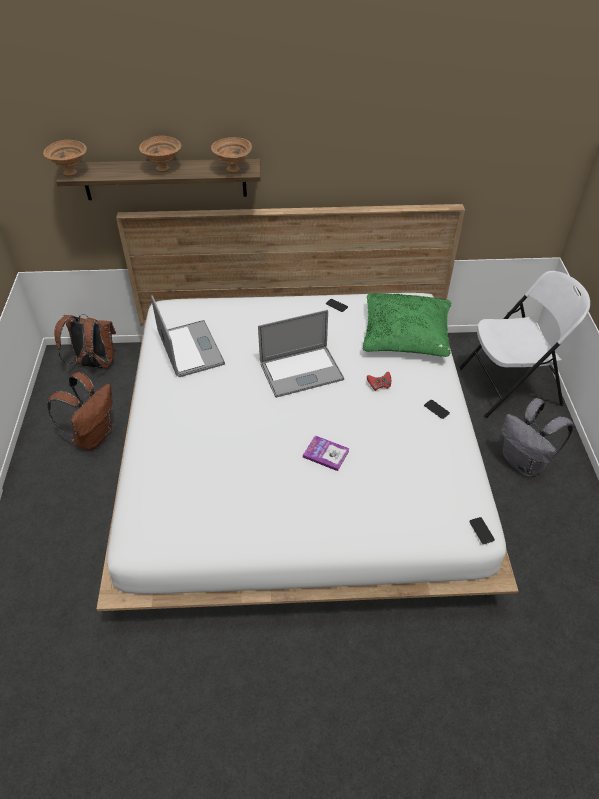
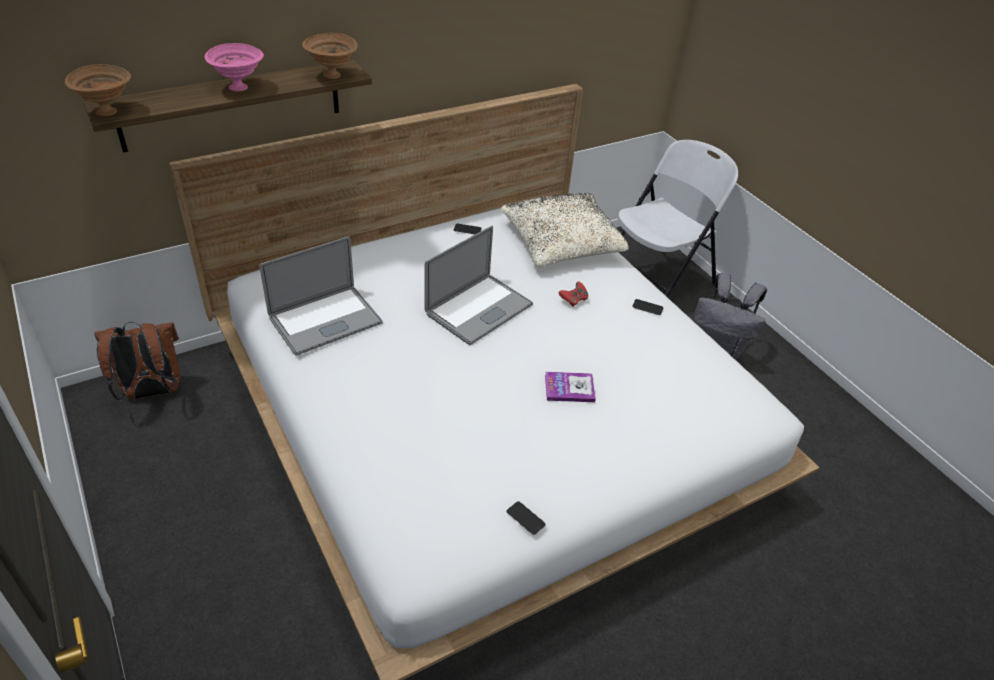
camera: 30 degrees left, 5 degrees down
brown backpack [47,372,112,450] -> none
brown bowl [139,136,181,172] -> pink bowl [205,43,264,92]
laptop [151,295,225,377] -> laptop turned 105 degrees clockwise [259,236,383,356]
green pillow [362,293,452,357] -> beige pillow [501,193,629,267]
phone [469,517,495,544] -> phone moved to [507,501,546,535]

